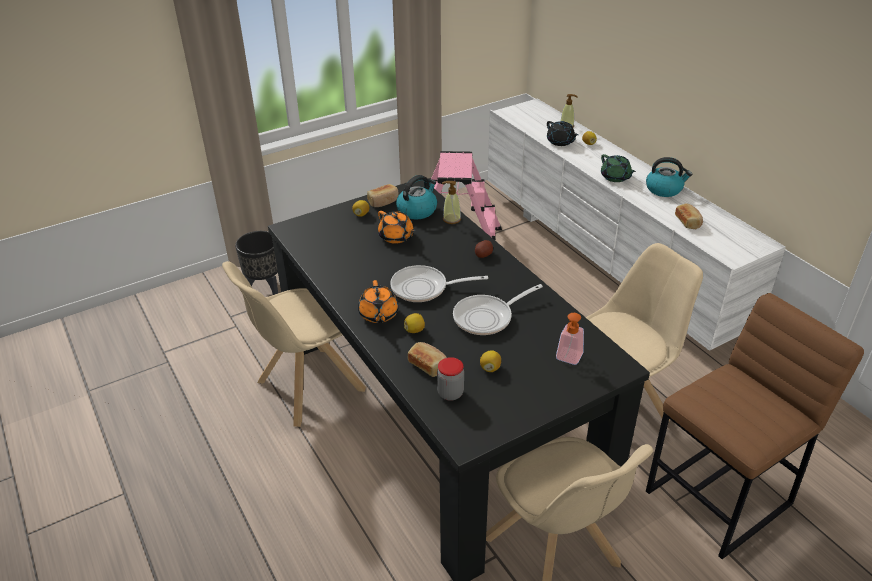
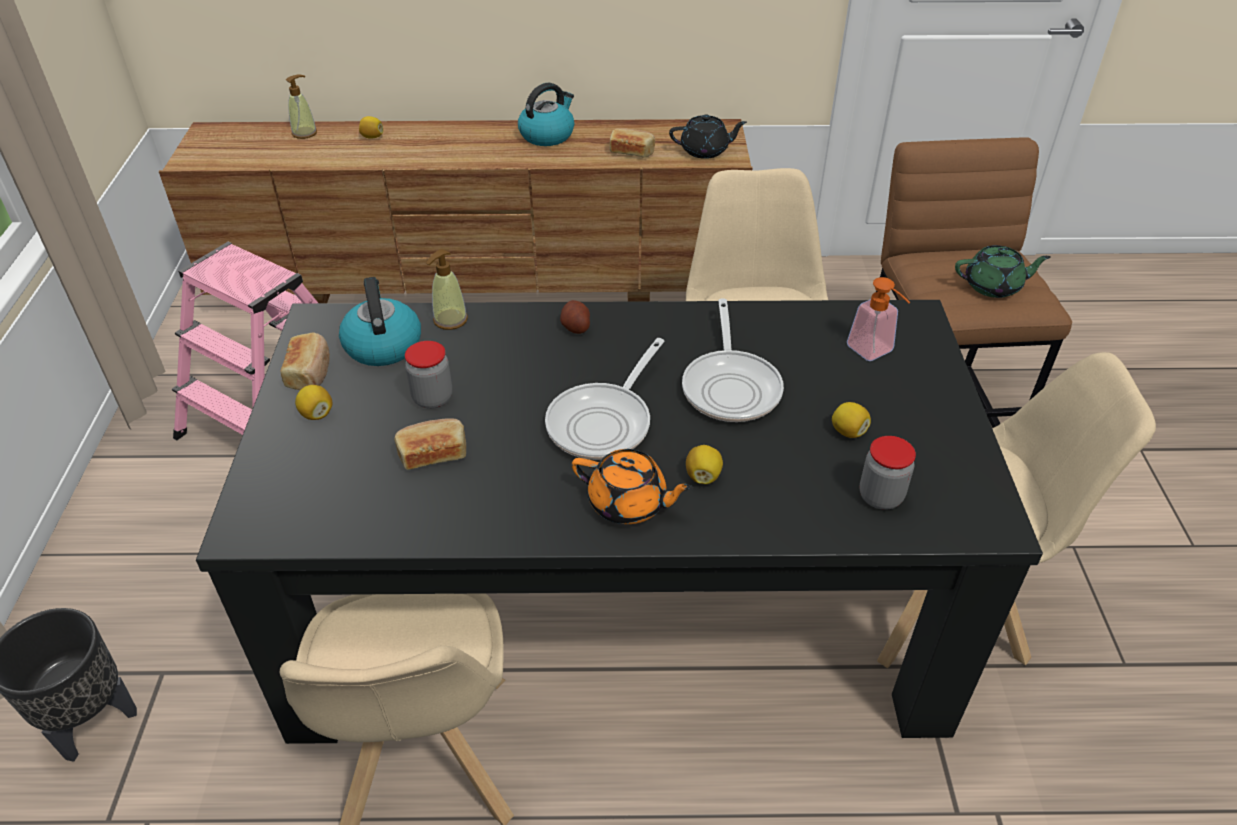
camera: 60 degrees left, 5 degrees up
orange teapot [378,211,415,244] -> jar [405,341,452,409]
bread [408,342,447,377] -> bread moved to [394,418,466,470]
white cabinet [488,98,786,351] -> brown cabinet [159,119,752,303]
black teapot [547,121,579,146] -> black teapot moved to [669,115,747,159]
green teapot [601,154,636,182] -> green teapot moved to [955,245,1051,298]

